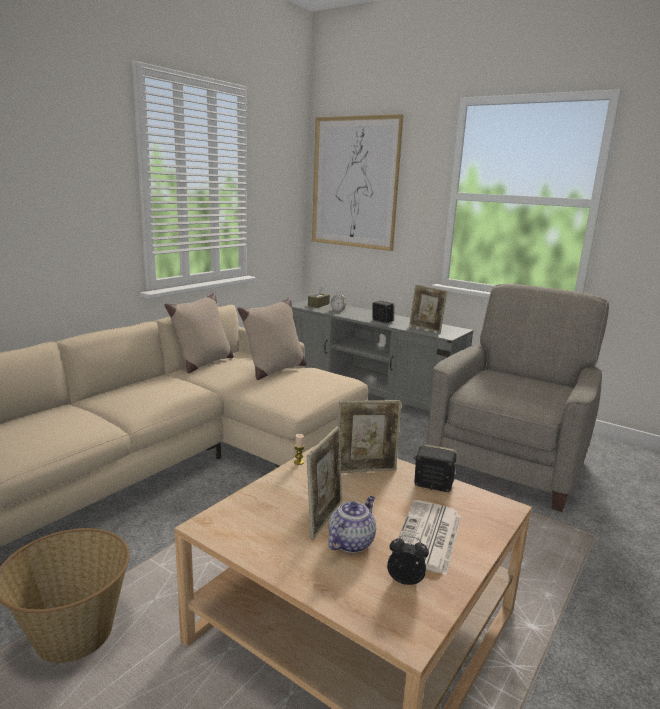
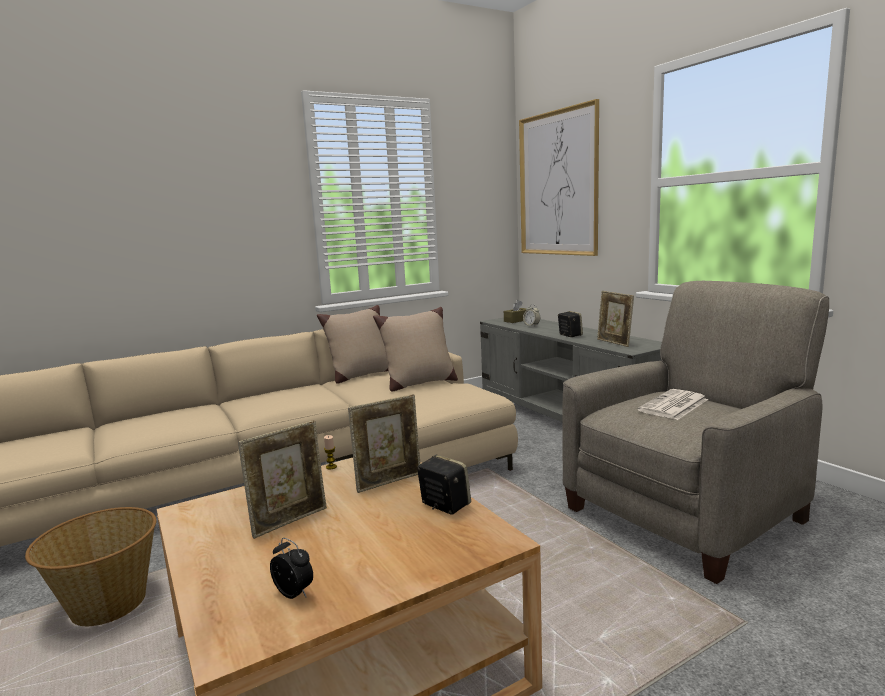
camera: 25 degrees right, 5 degrees down
teapot [328,496,376,553] -> none
picture frame [338,400,402,473] -> picture frame turned 45 degrees counterclockwise [348,394,421,493]
newspaper [391,500,461,575] -> newspaper moved to [638,389,708,420]

